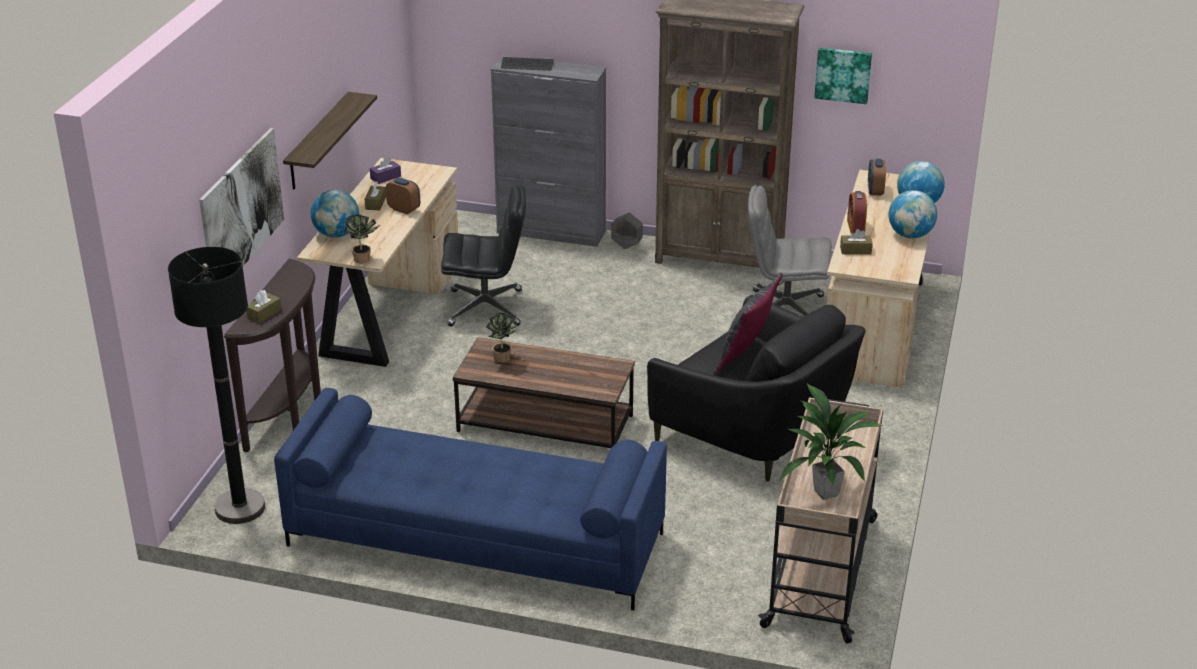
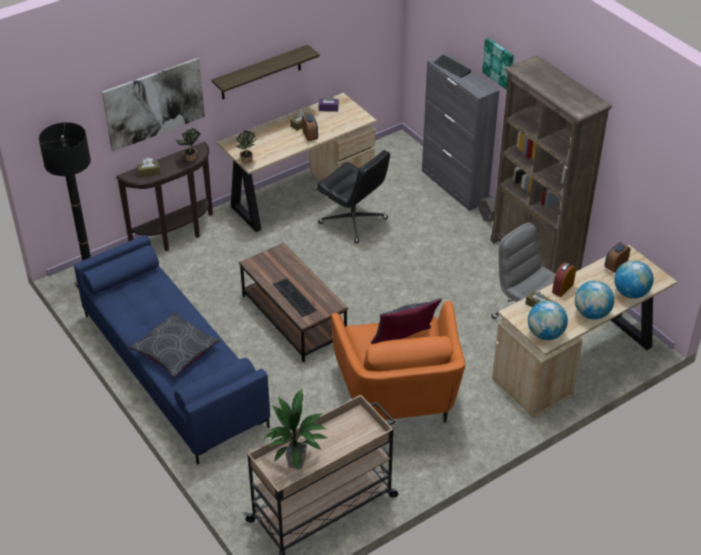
camera: 40 degrees right, 10 degrees up
globe [311,189,359,238] -> globe moved to [528,301,568,340]
potted plant [486,312,519,363] -> potted plant moved to [176,128,201,161]
black armchair [647,295,865,482] -> orange armchair [331,301,465,423]
picture [814,48,872,104] -> picture moved to [482,38,514,90]
none -> grey pillow [129,312,220,378]
none -> keyboard [273,278,317,317]

